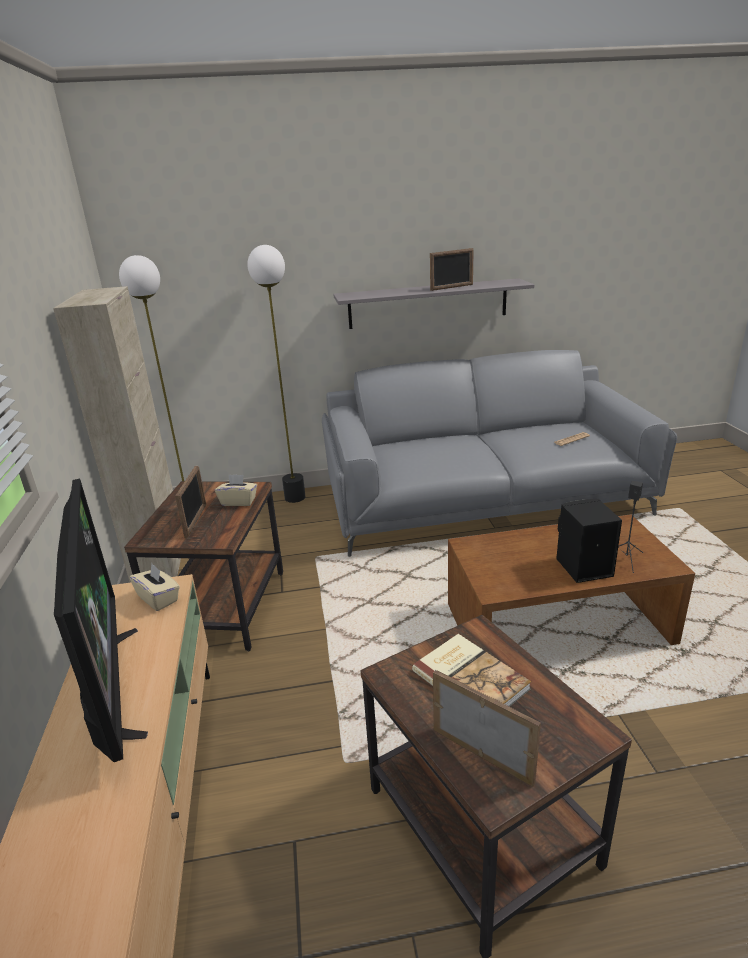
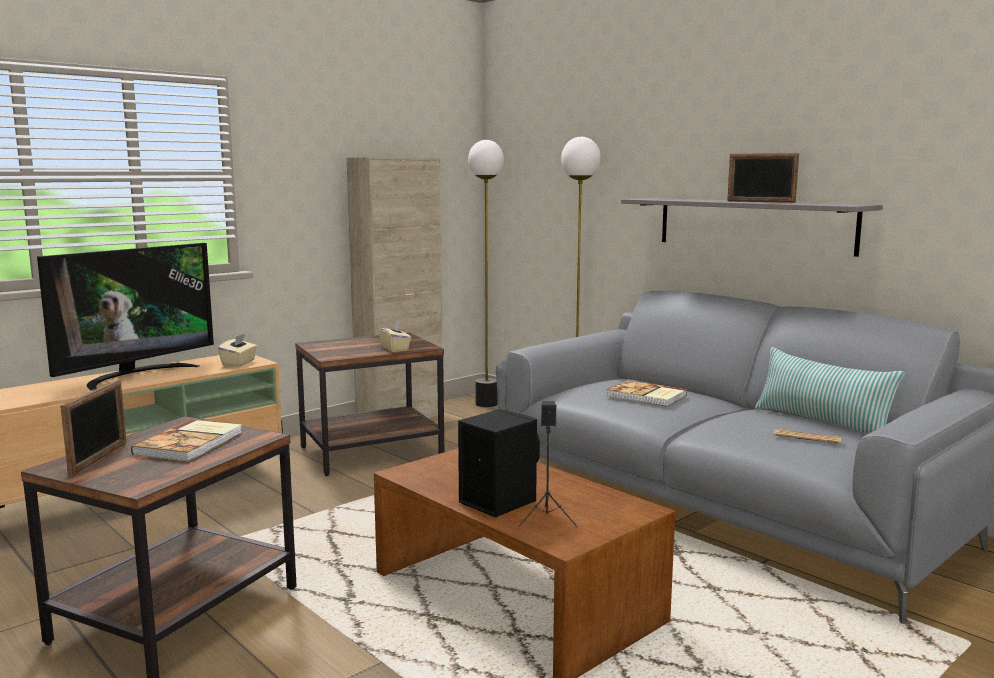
camera: 55 degrees right, 15 degrees down
picture frame [175,466,206,538] -> none
none -> book [606,380,687,407]
none -> pillow [755,347,905,434]

